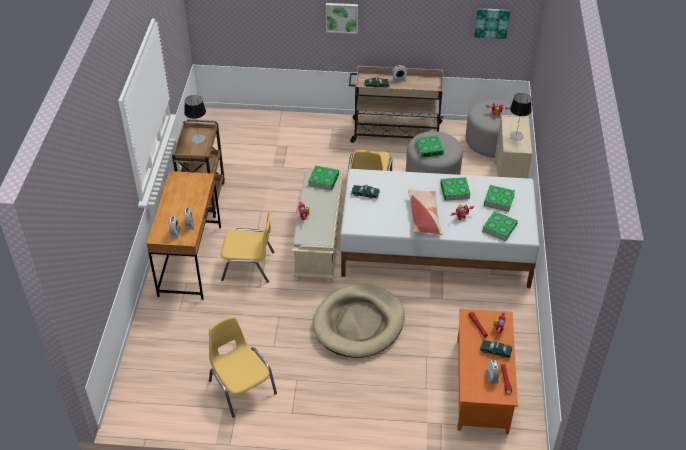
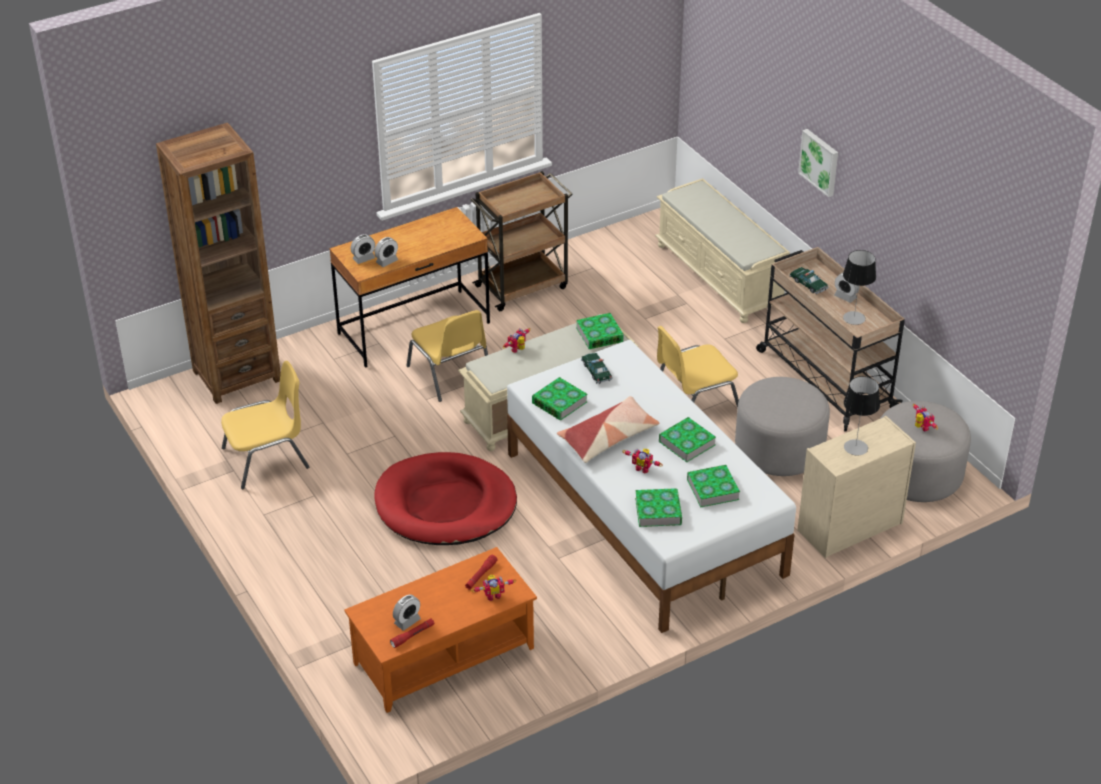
camera: 55 degrees right, 5 degrees down
table lamp [184,95,206,143] -> table lamp moved to [843,250,876,325]
yellow chair [209,316,277,418] -> yellow chair turned 45 degrees clockwise [221,361,309,489]
beige dog bed [313,284,405,358] -> red dog bed [374,452,517,545]
book [415,135,444,158] -> book moved to [532,377,587,420]
picture [474,8,510,39] -> none
toy car [480,340,512,358] -> none
none -> brown bookcase [156,123,281,404]
none -> beige bench [655,178,790,323]

